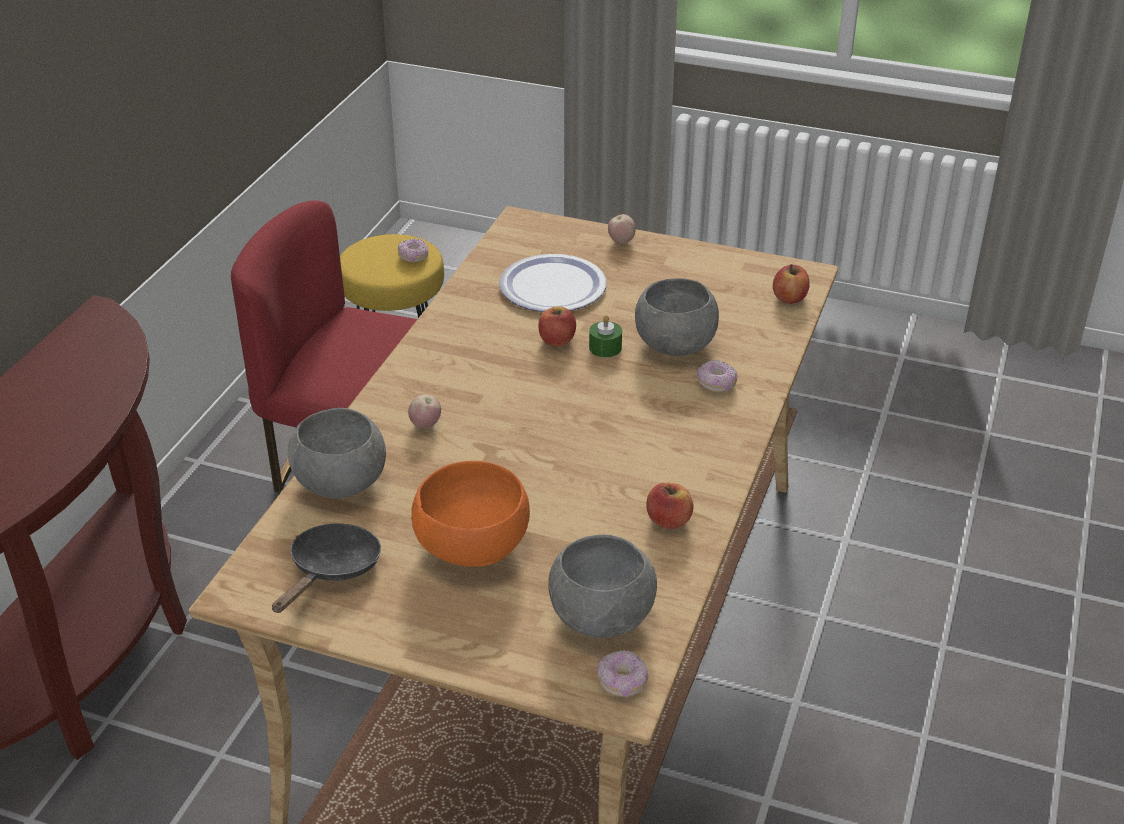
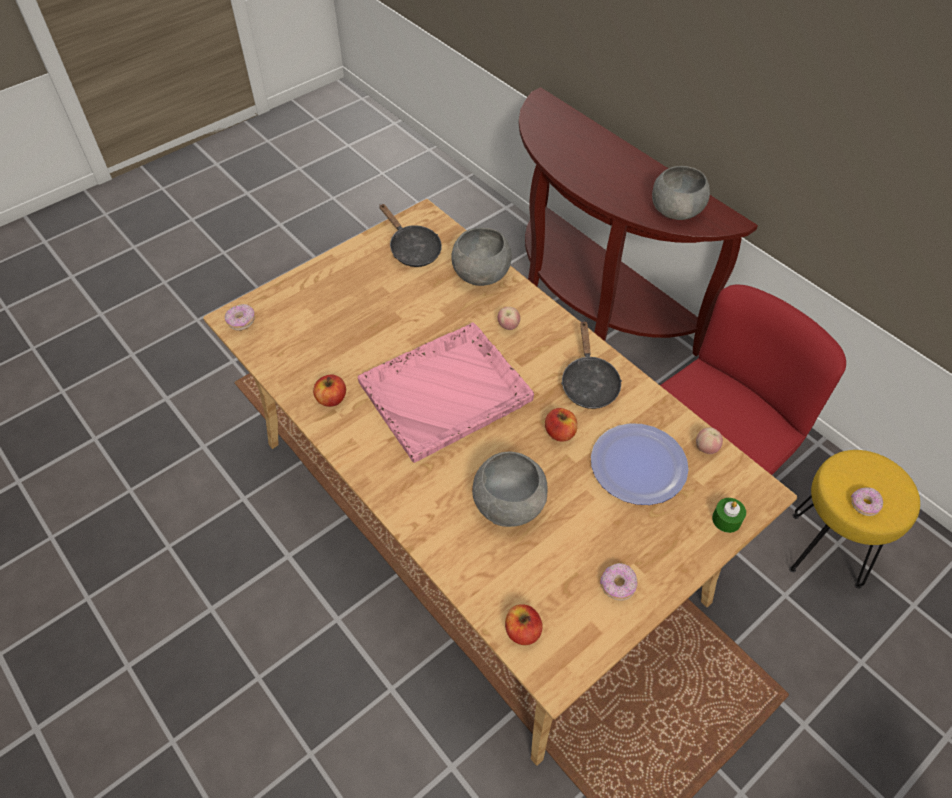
camera: 120 degrees right, 15 degrees up
orange bowl [411,461,530,567] -> none
grey bowl [548,534,657,638] -> grey bowl moved to [652,166,710,220]
green candle [589,315,622,357] -> green candle moved to [712,498,746,533]
apple [608,214,636,244] -> apple moved to [696,427,723,454]
donut [697,360,738,393] -> donut moved to [600,563,638,601]
none -> pink tray [358,322,534,463]
none -> black frying pan [561,320,622,409]

